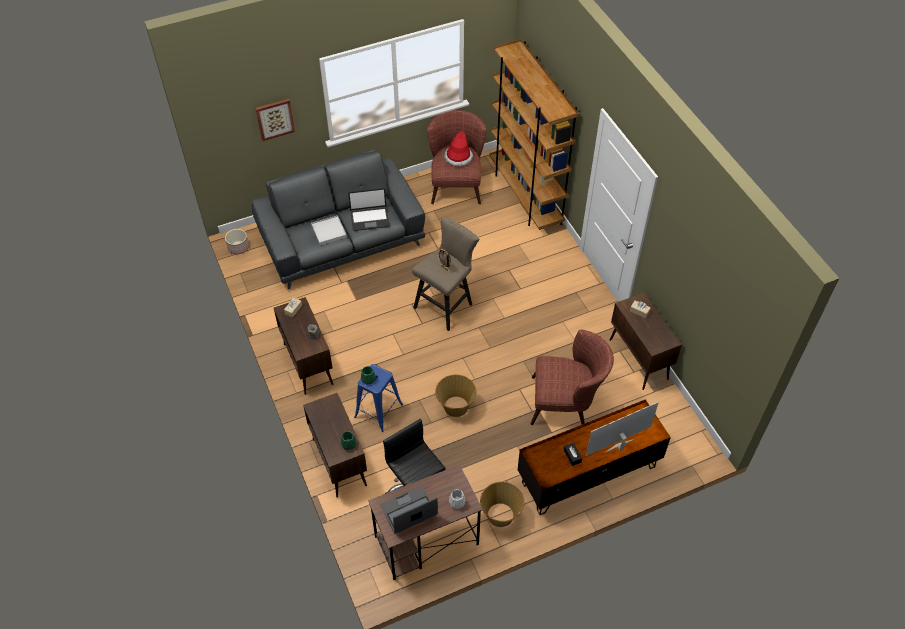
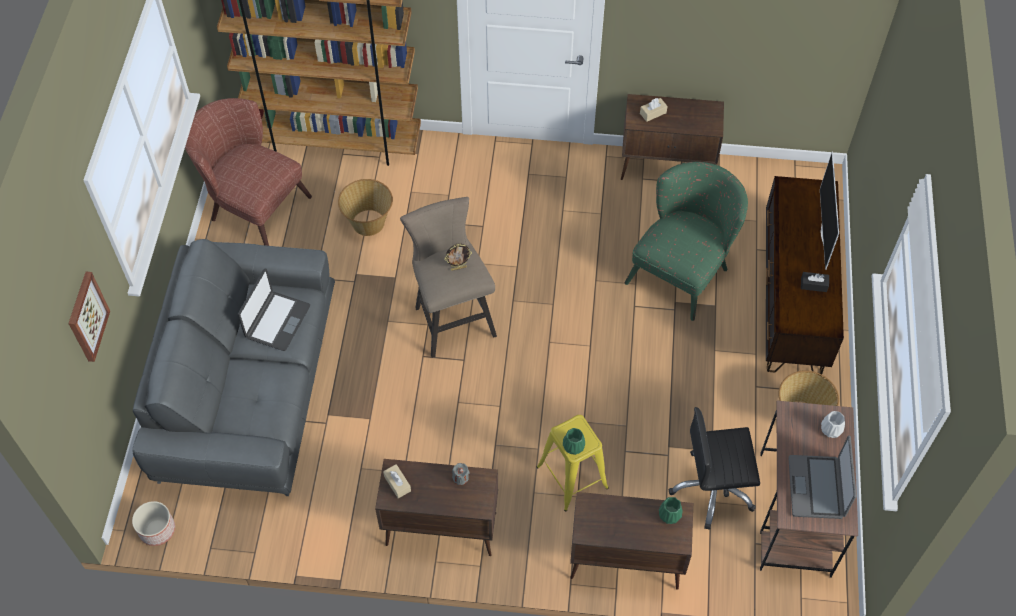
camera: 60 degrees left, 5 degrees up
white tray [311,215,347,245] -> none
blue stool [354,364,403,432] -> yellow stool [537,415,609,511]
basket [435,375,476,417] -> basket moved to [338,179,393,236]
hat [444,130,473,167] -> none
brown armchair [530,330,614,425] -> green armchair [625,162,748,321]

